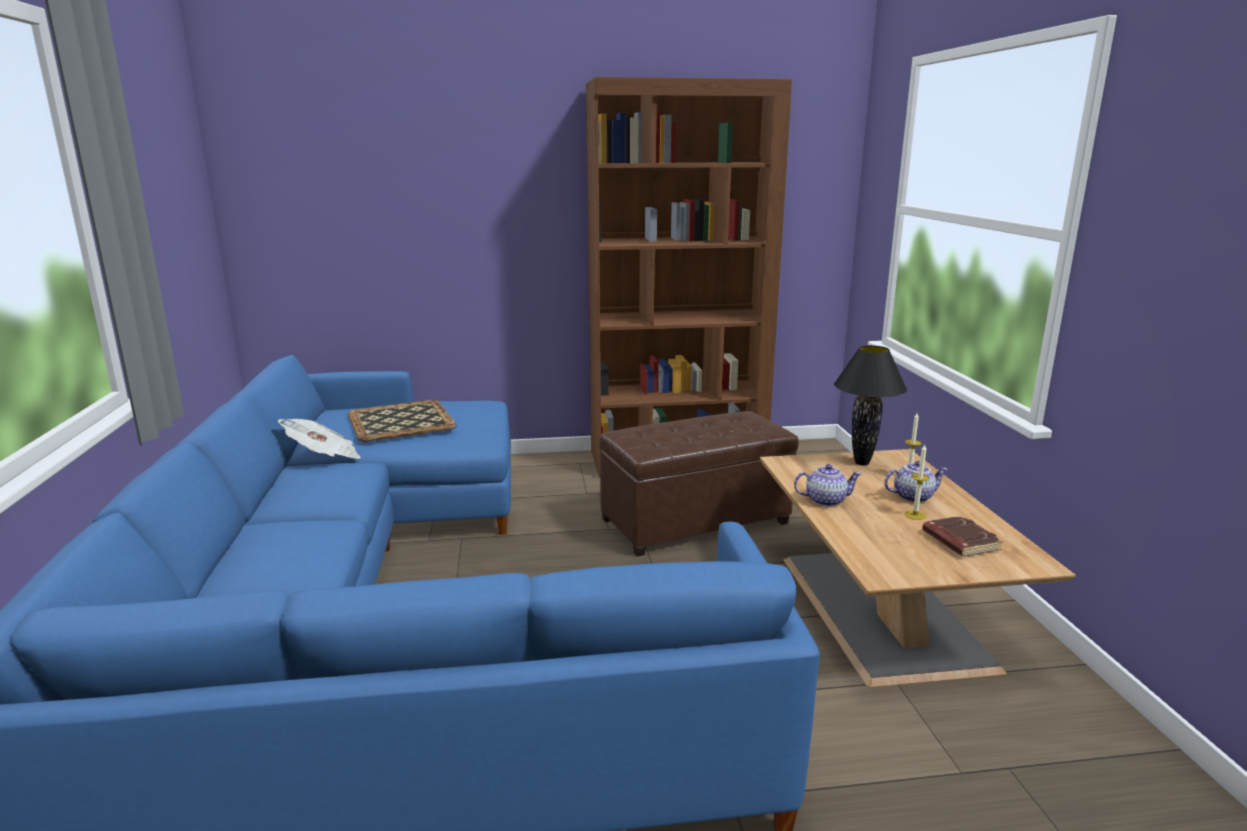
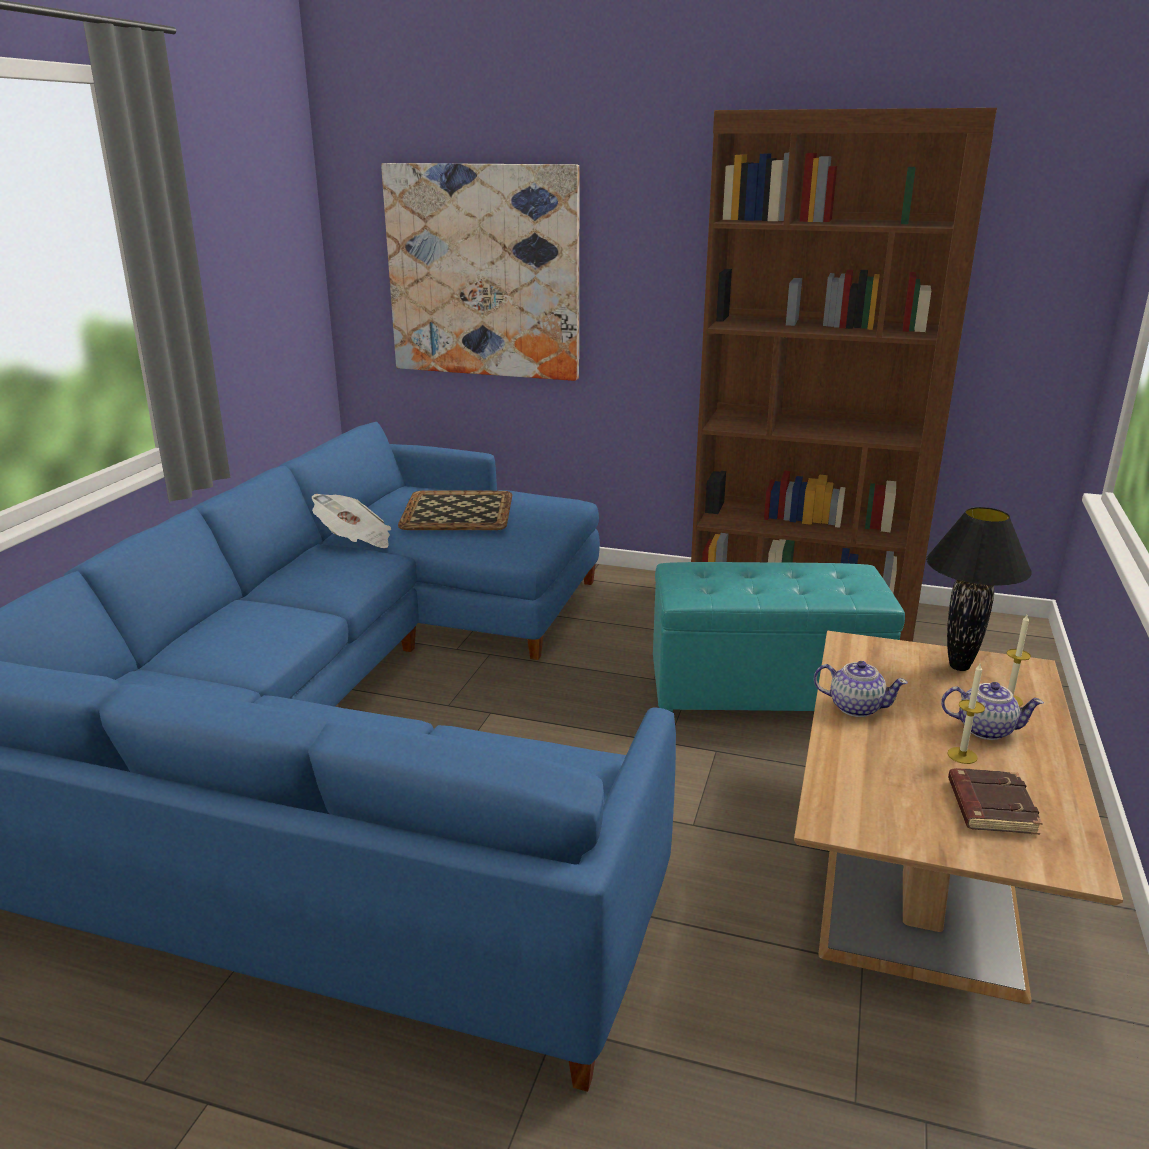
camera: 25 degrees right, 5 degrees up
brown ottoman [599,411,799,557] -> turquoise ottoman [653,562,905,712]
none -> picture [381,163,579,381]

